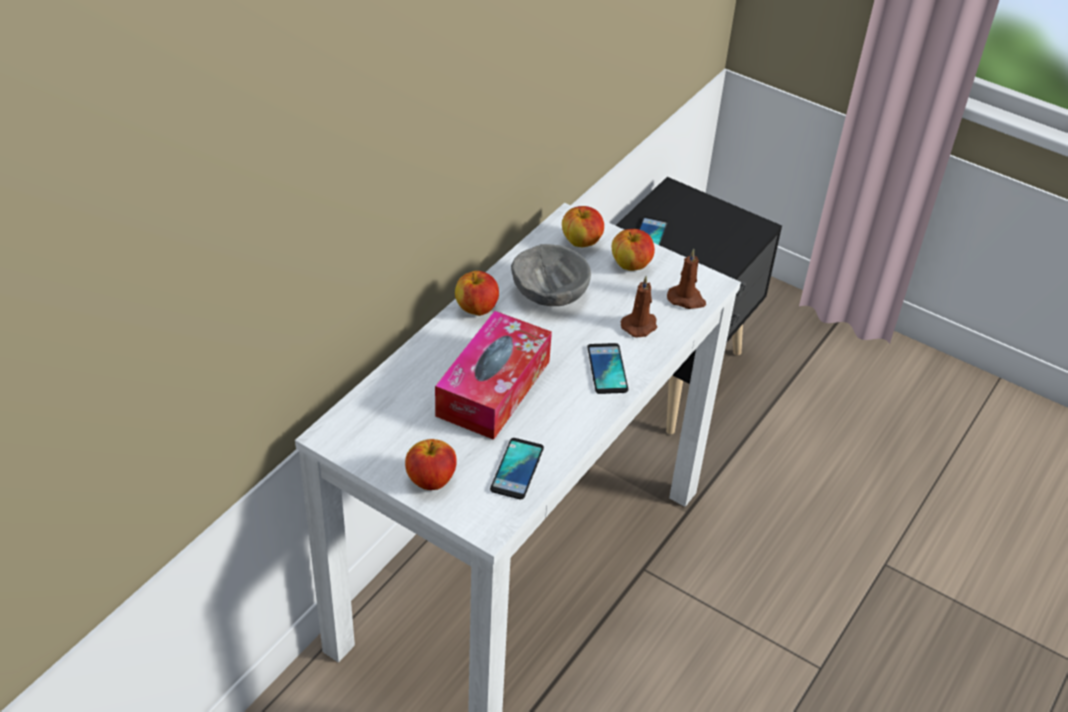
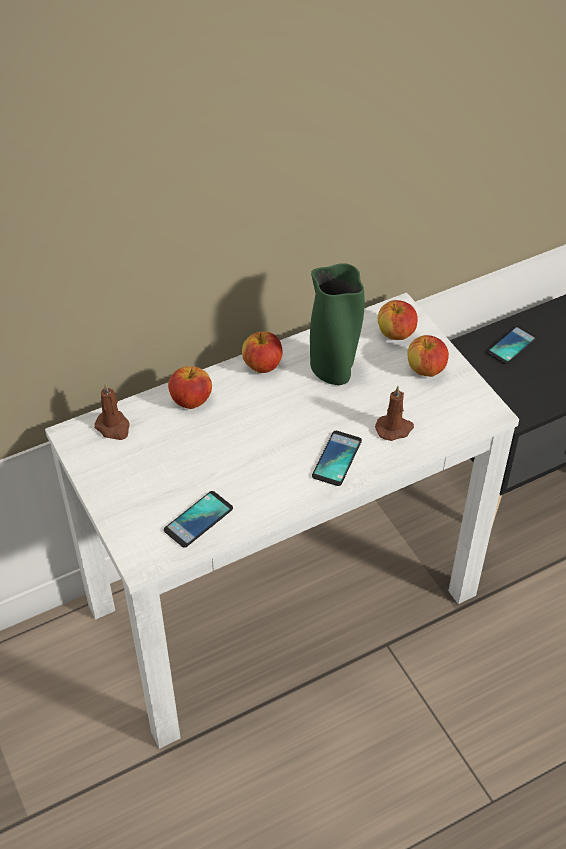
camera: 30 degrees right, 5 degrees up
apple [405,439,457,490] -> apple moved to [168,366,212,409]
tissue box [435,311,552,440] -> none
grey bowl [511,244,591,306] -> green vase [310,263,365,385]
brown candle [667,249,706,309] -> brown candle moved to [94,383,130,440]

